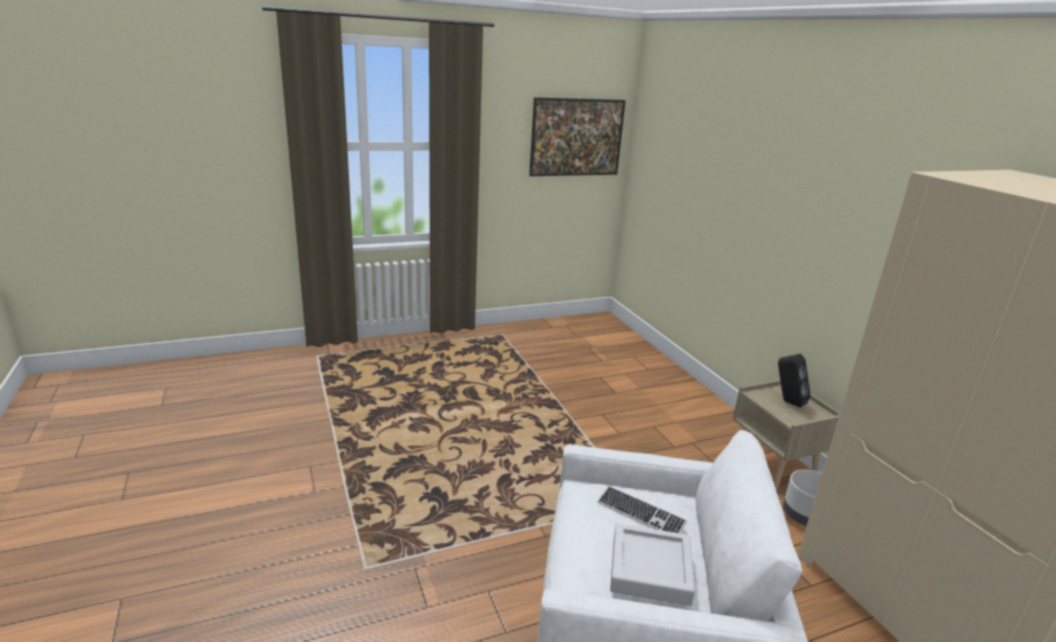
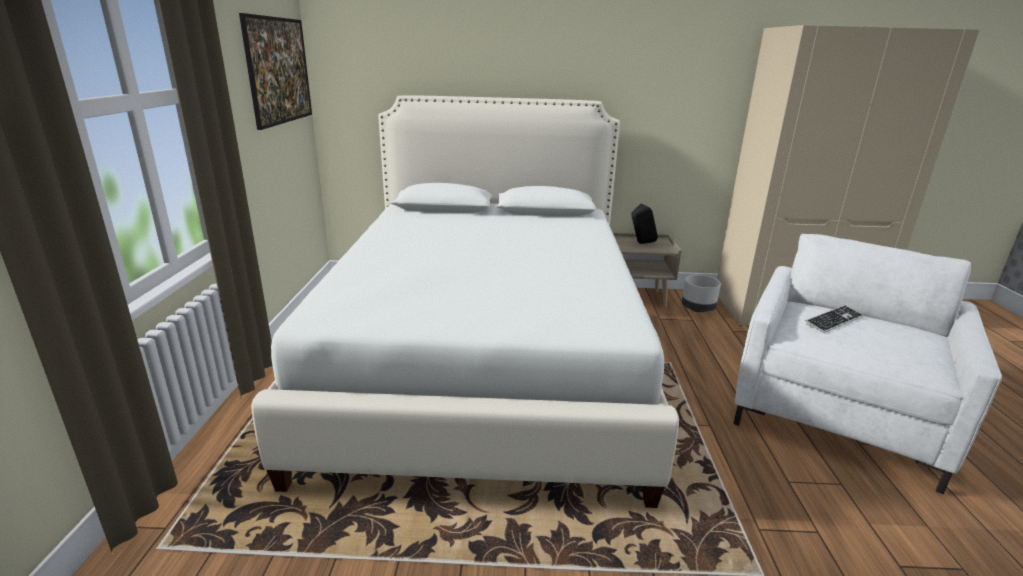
camera: 65 degrees left, 0 degrees up
grey tray [610,523,695,606] -> none
none -> white bed [251,95,679,508]

